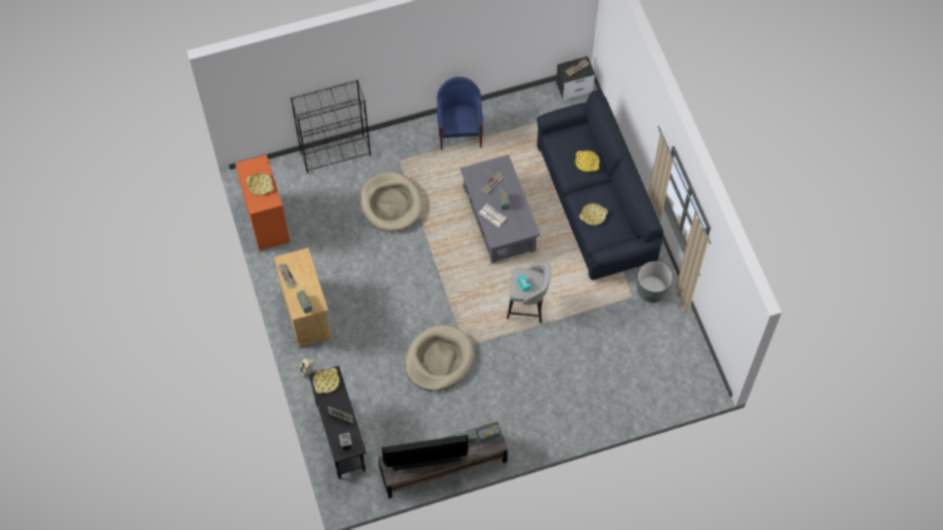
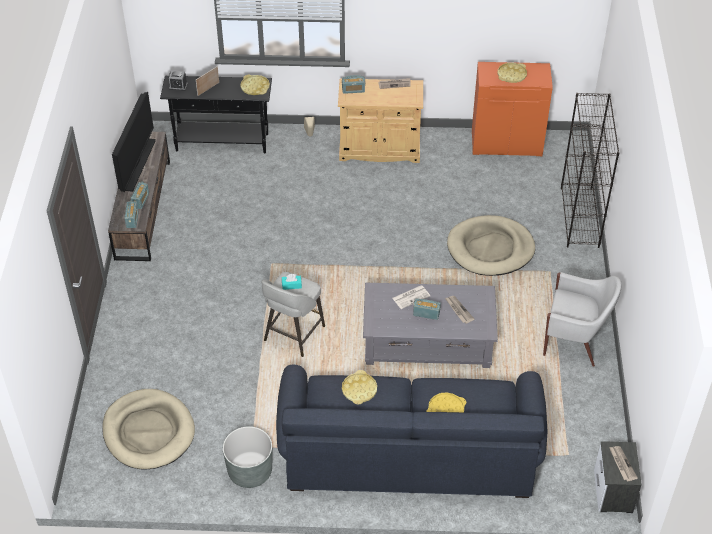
camera: 110 degrees right, 15 degrees down
beige dog bed [405,325,474,391] -> beige dog bed moved to [102,389,195,469]
blue armchair [437,77,483,150] -> white armchair [543,272,622,367]

